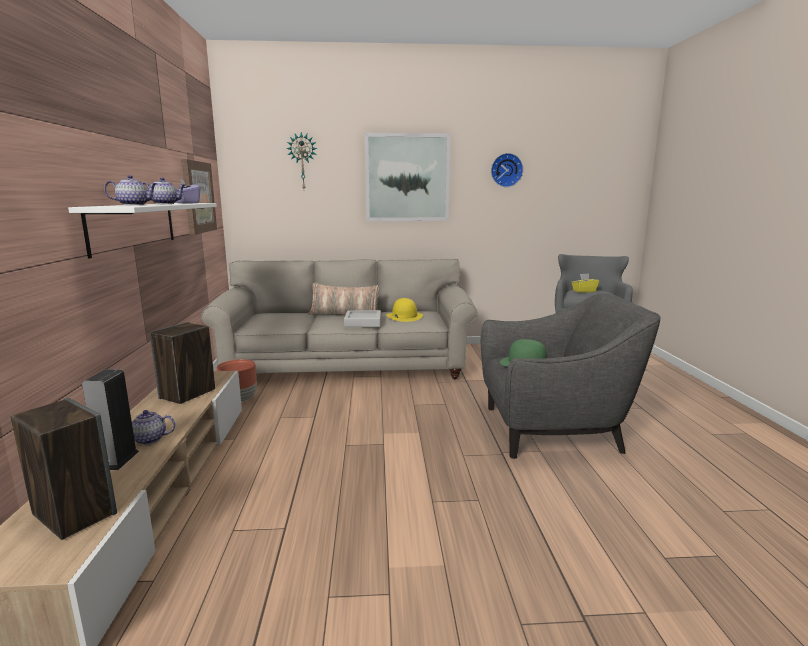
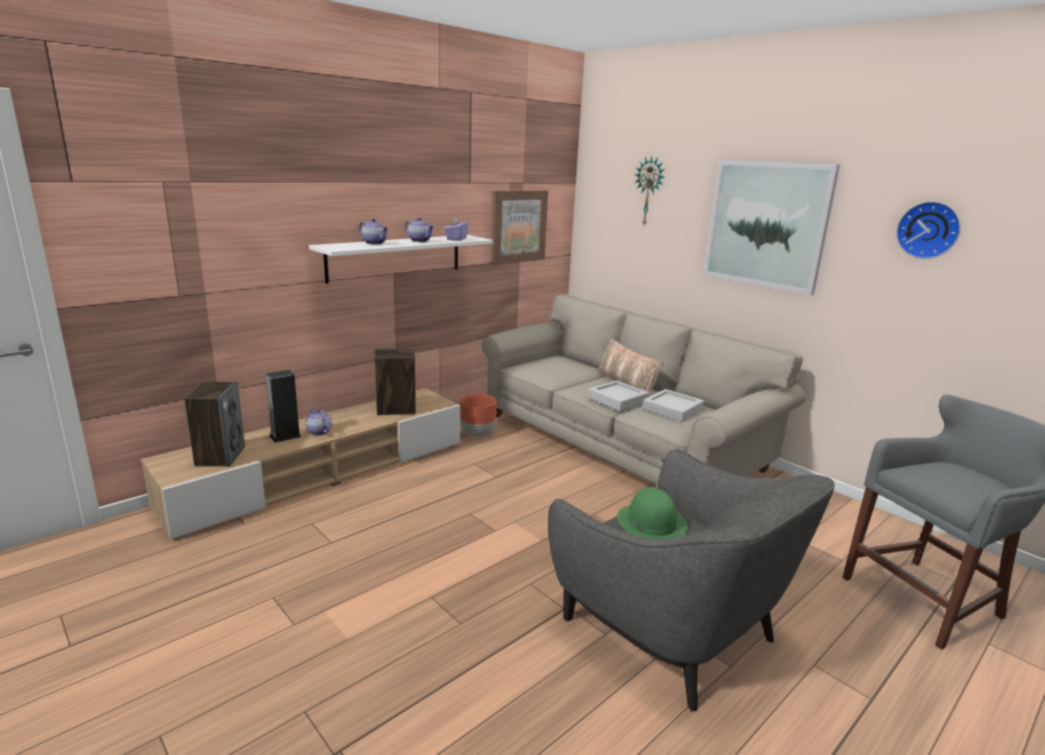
camera: 50 degrees right, 5 degrees up
yellow hat [386,298,423,322] -> grey tray [643,389,704,422]
yellow tissue box [571,273,599,293] -> none

